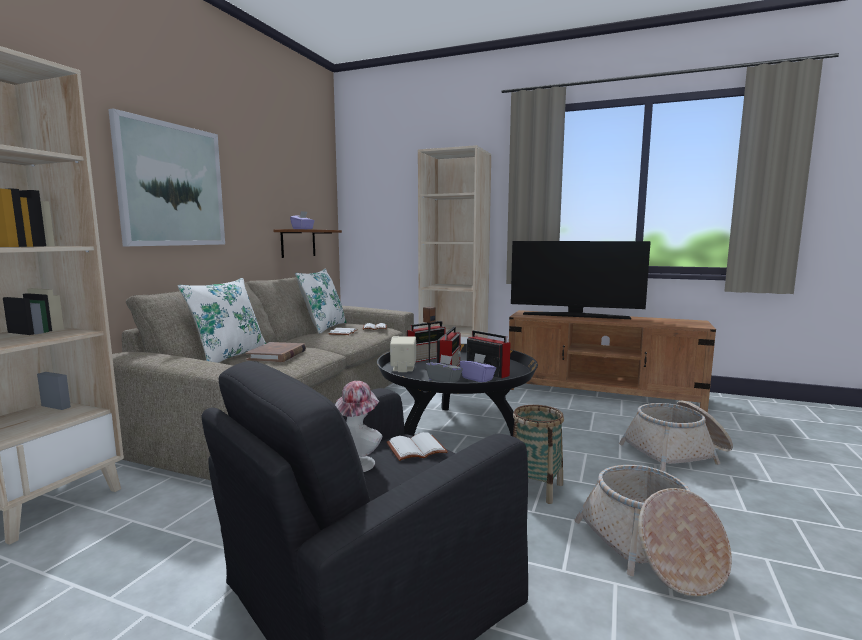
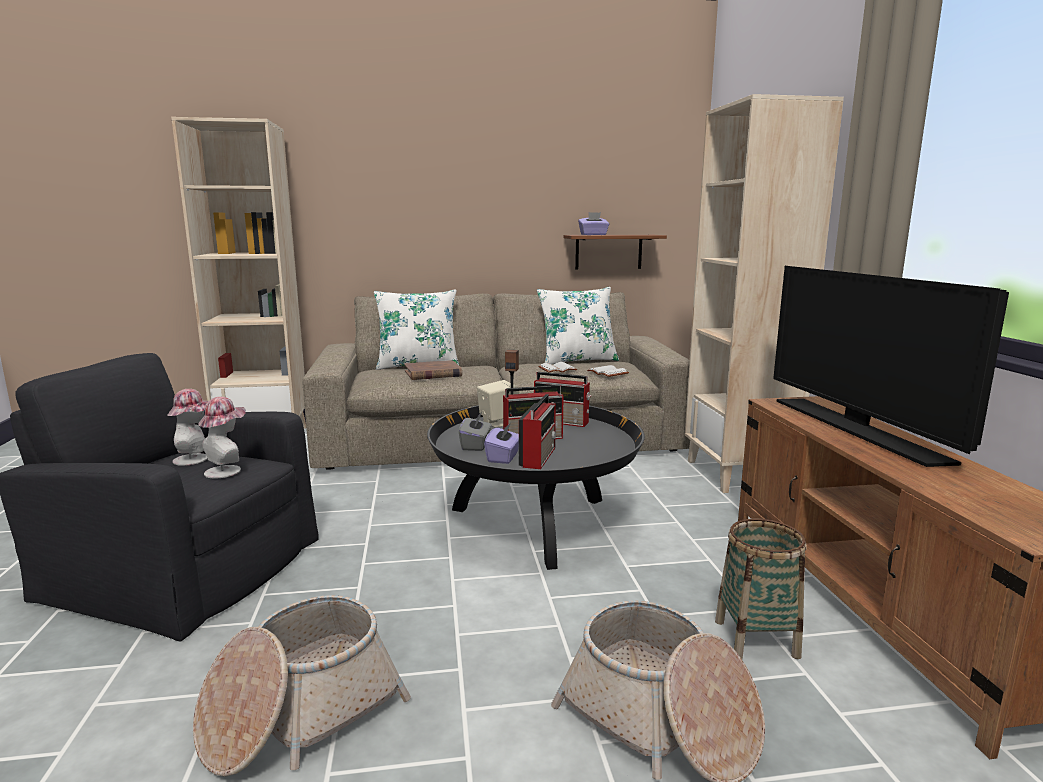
camera: 60 degrees right, 5 degrees up
picture [108,109,225,246] -> none
white book [387,432,448,461] -> hat [198,397,246,479]
basket [513,405,564,504] -> basket moved to [715,518,806,659]

